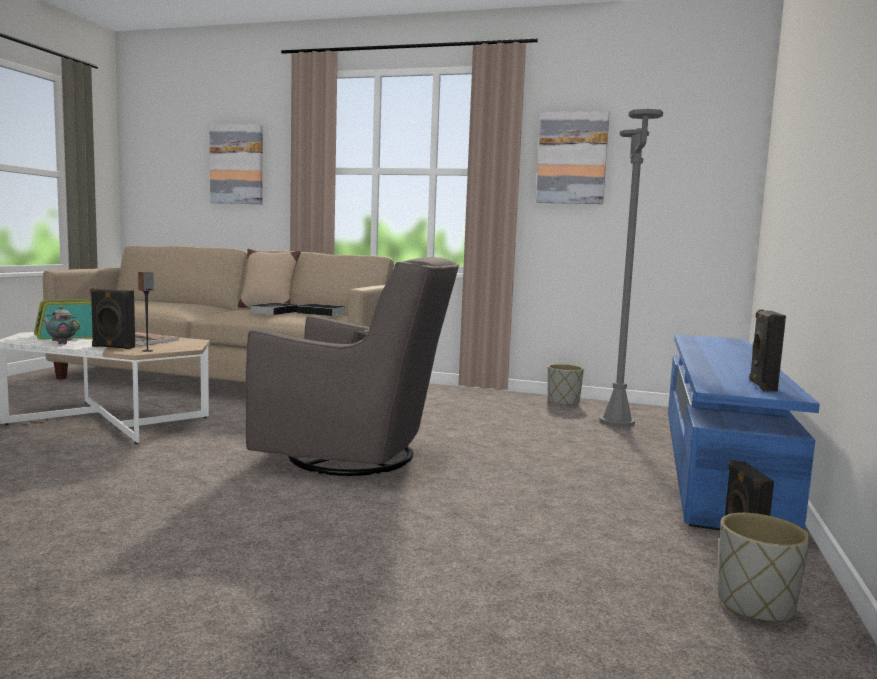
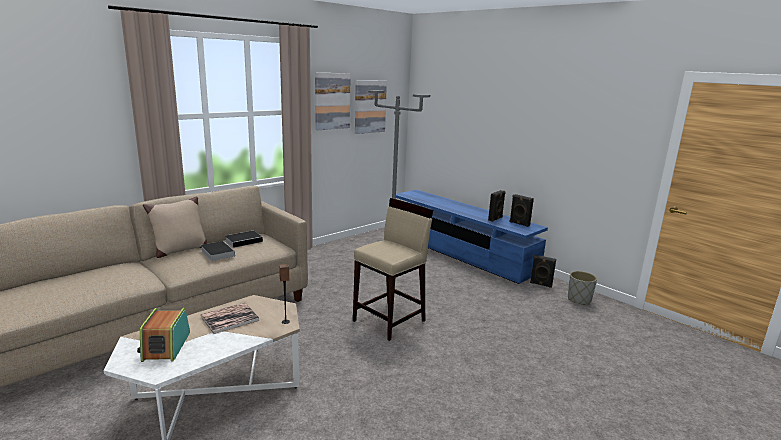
camera: 60 degrees left, 10 degrees up
teapot [42,306,80,345] -> none
black speaker [90,289,135,349] -> black speaker moved to [488,190,505,222]
picture [210,124,263,204] -> picture moved to [355,81,387,134]
grey armchair [246,257,459,476] -> beige stool [353,198,433,341]
grey planter [548,364,584,406] -> none

